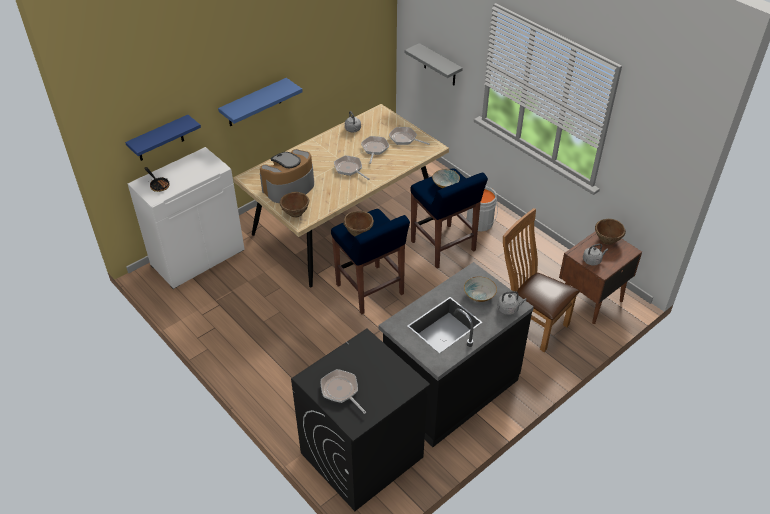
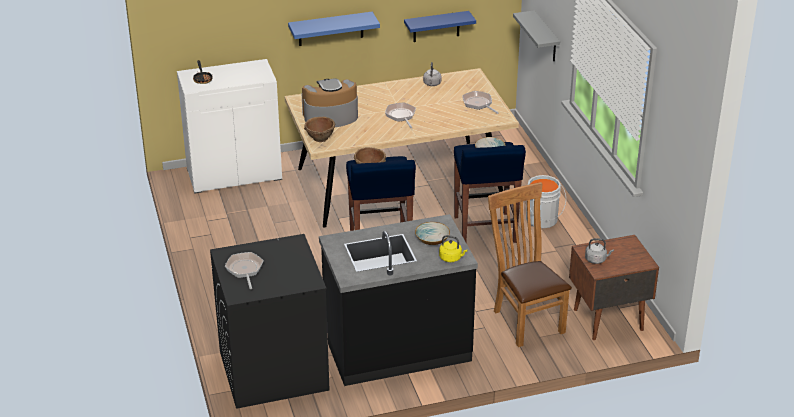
camera: 25 degrees right, 10 degrees down
blue shelf [125,115,201,161] -> blue shelf moved to [404,11,476,42]
frying pan [361,136,389,164] -> none
grey kettle [498,291,526,315] -> yellow kettle [439,235,468,262]
brown bowl [595,219,626,245] -> none

